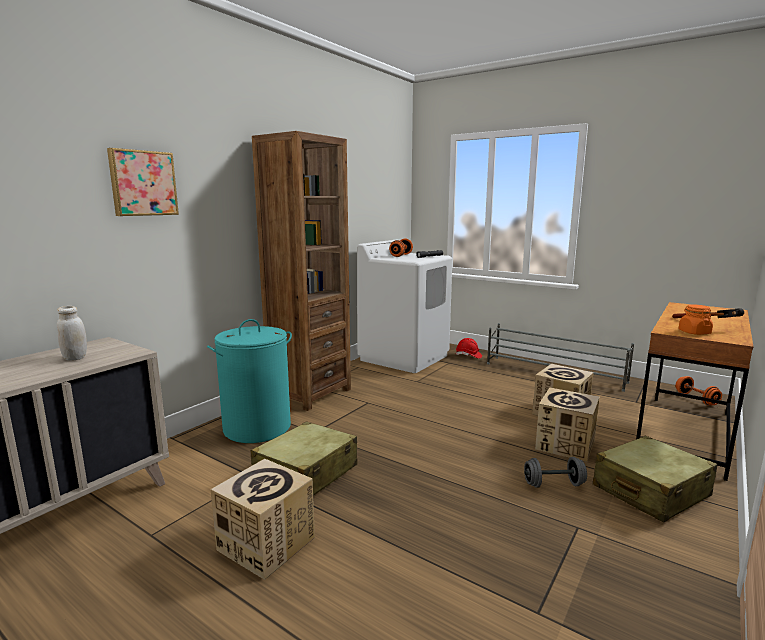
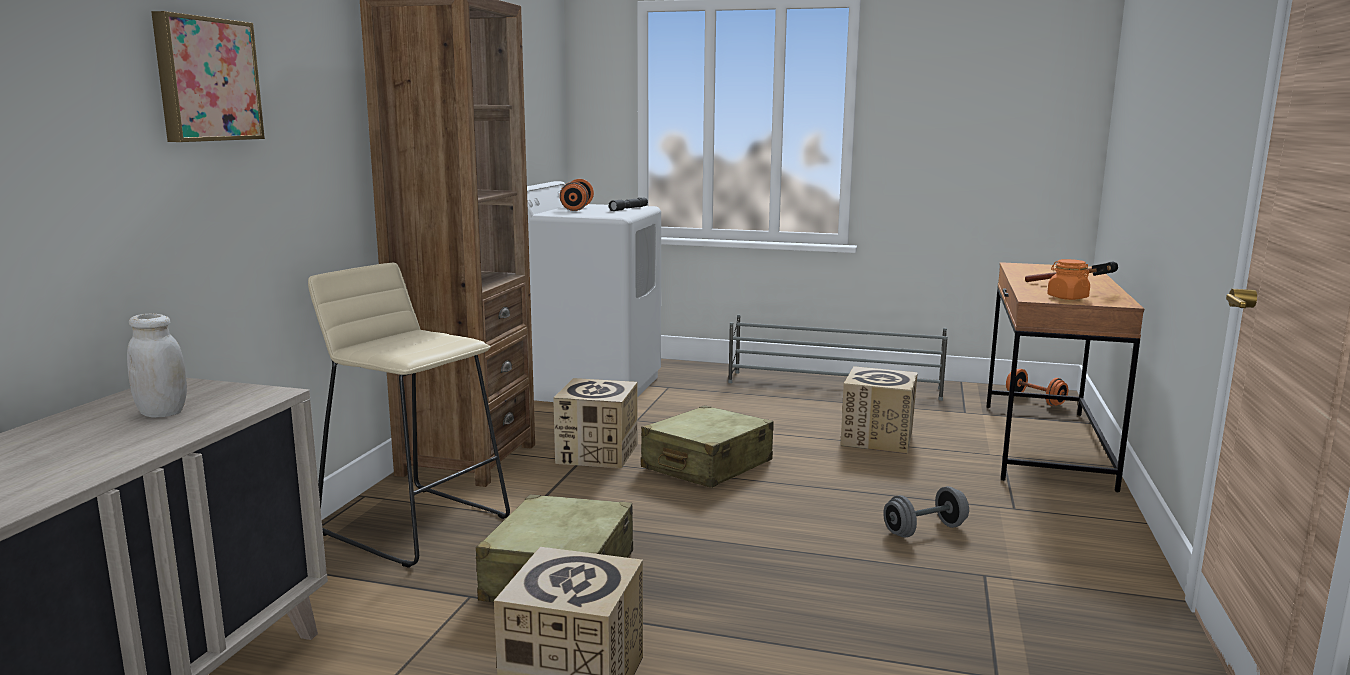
camera: 20 degrees left, 0 degrees up
turquoise laundry basket [207,319,292,443] -> beige stool [308,263,510,568]
red hard hat [456,338,482,358] -> none
cardboard box [535,387,600,462] -> cardboard box moved to [553,378,638,468]
beige suitcase [593,436,717,522] -> beige suitcase moved to [641,405,773,488]

